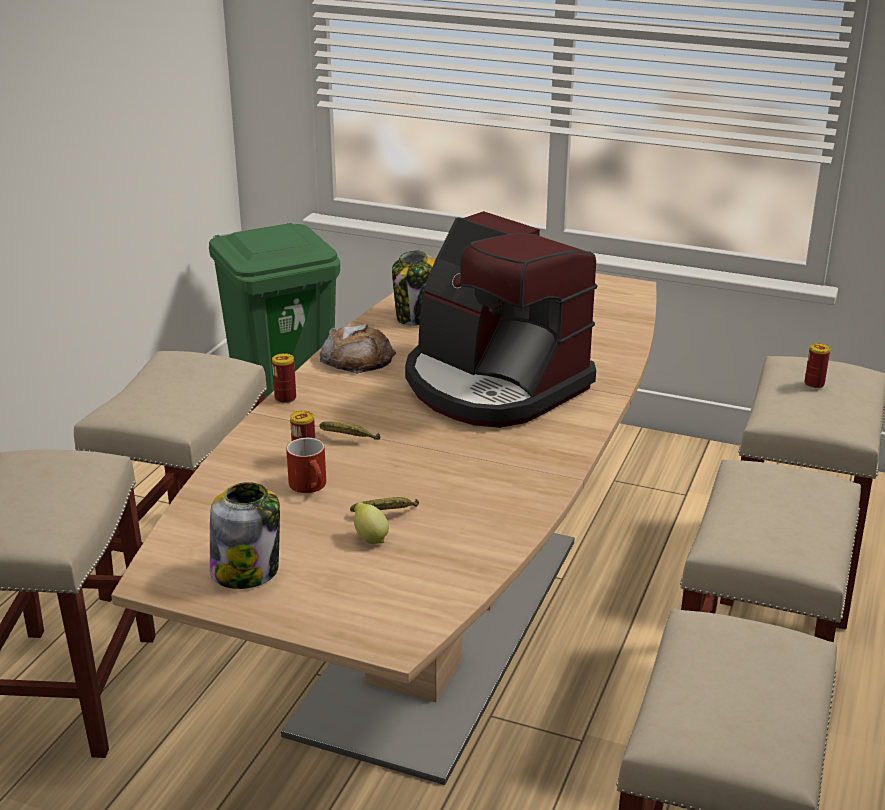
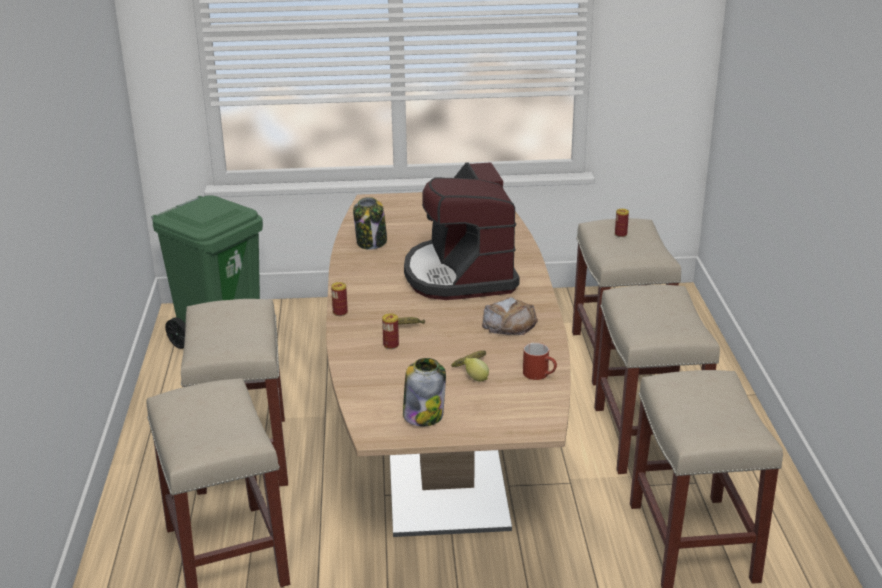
camera: 25 degrees left, 0 degrees up
red mug [286,438,326,493] -> red mug moved to [523,343,557,380]
bread [320,324,396,374] -> bread moved to [482,297,538,335]
coffee machine [405,211,597,428] -> coffee machine turned 60 degrees clockwise [404,162,520,300]

